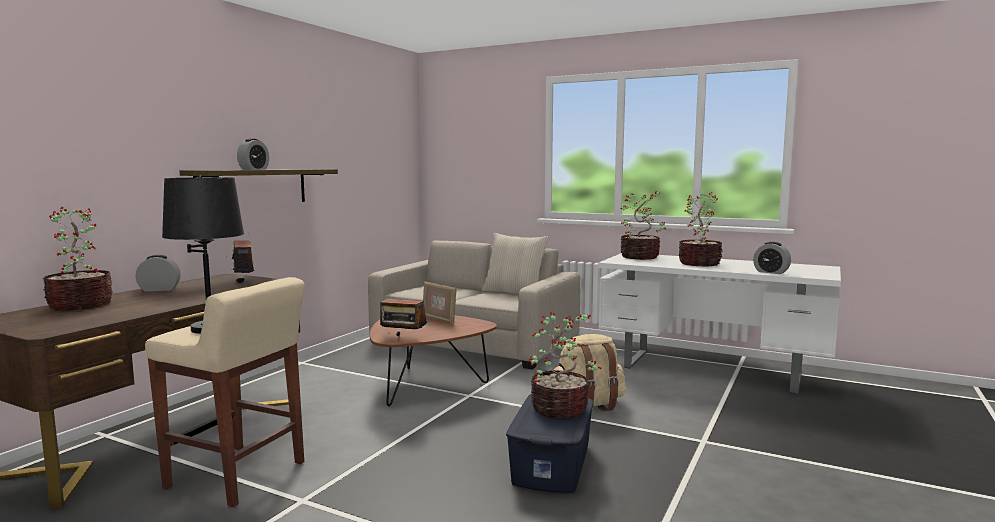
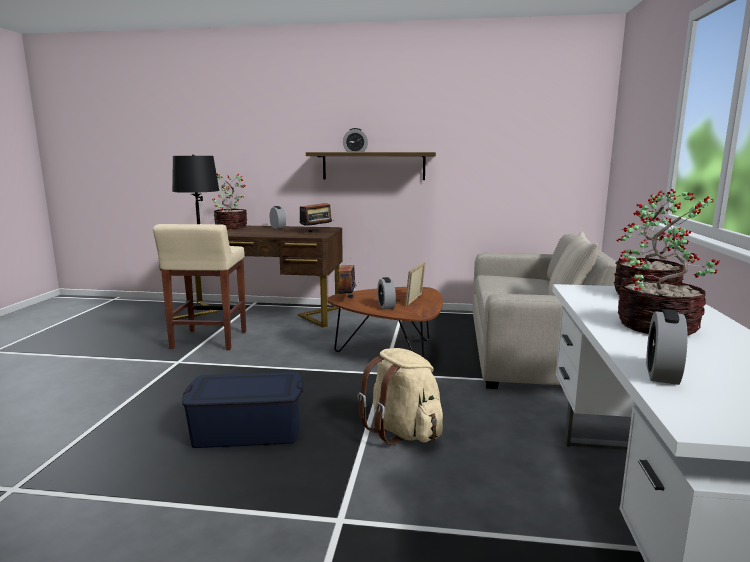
camera: 70 degrees right, 5 degrees up
potted plant [529,312,601,419] -> none
none -> alarm clock [377,277,396,309]

